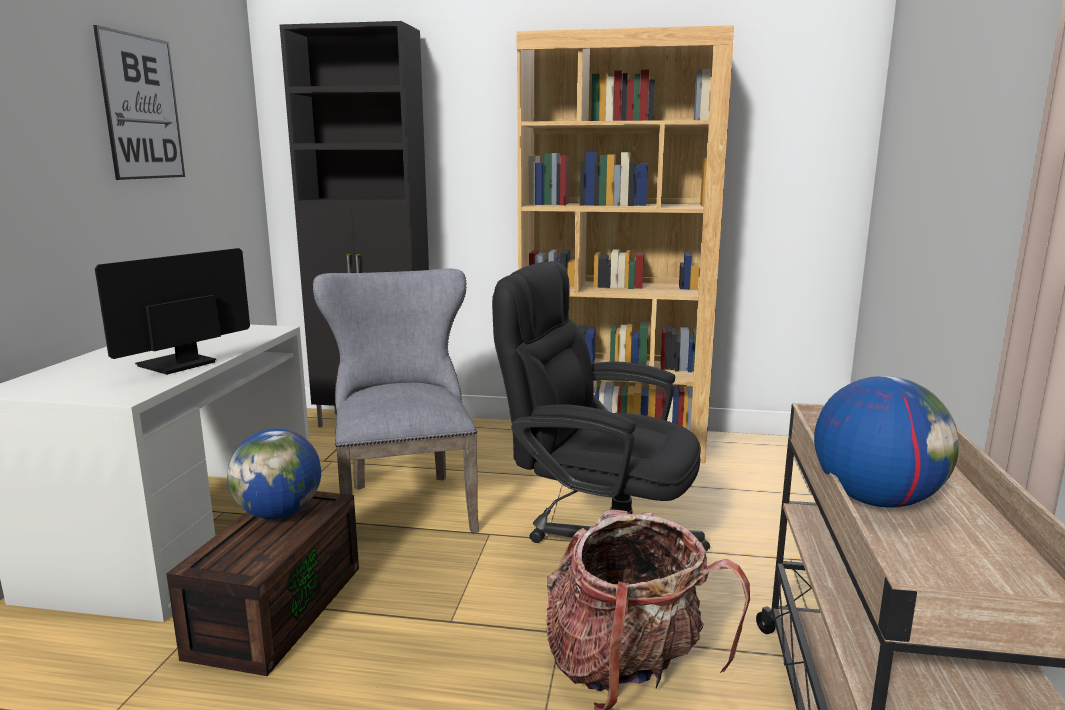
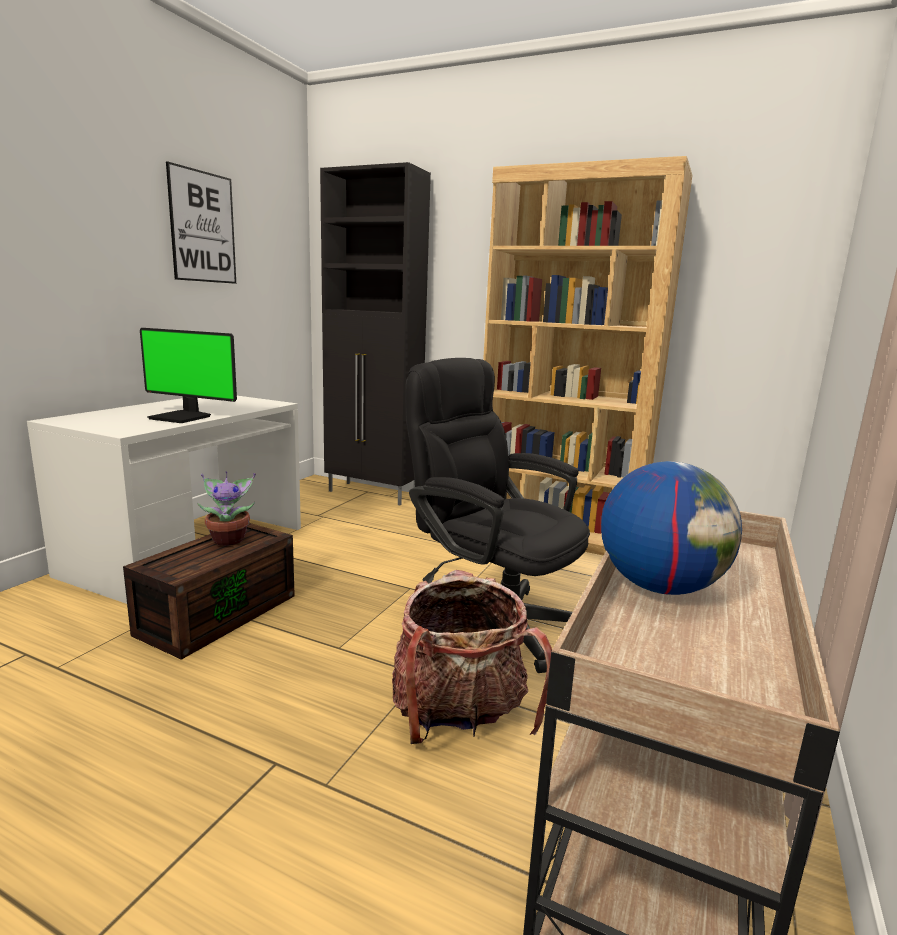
camera: 15 degrees right, 0 degrees up
monitor [95,248,250,375] -> monitor turned 120 degrees counterclockwise [140,328,237,423]
globe [227,429,321,519] -> potted plant [197,471,256,546]
grey chair [312,269,479,533] -> none

